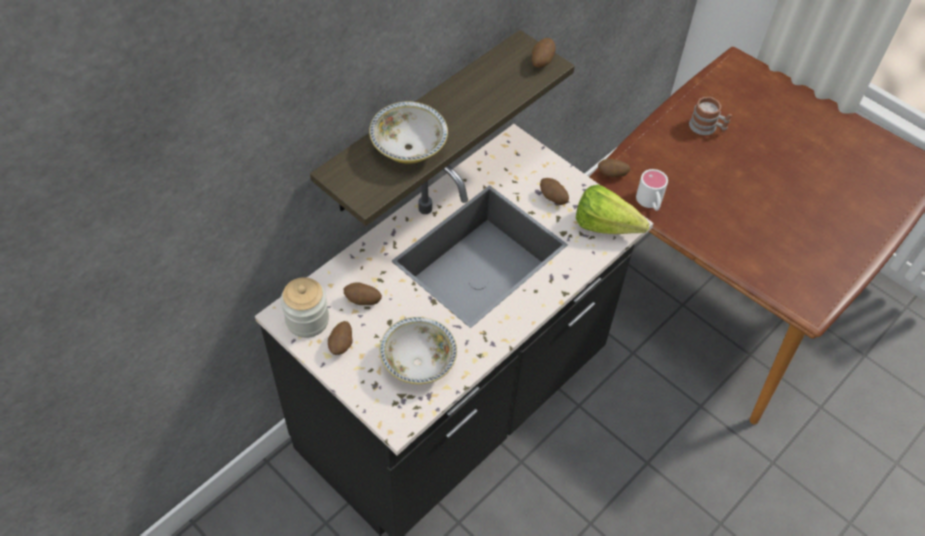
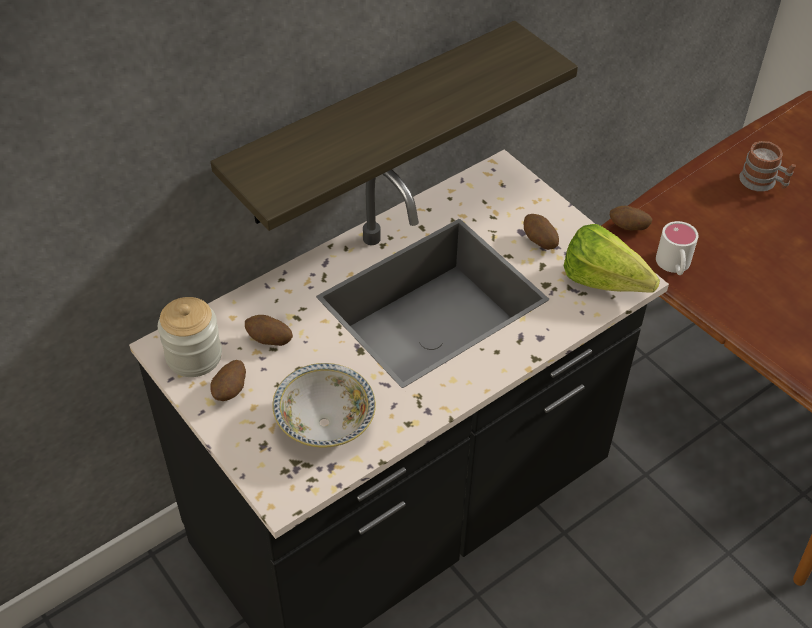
camera: 10 degrees right, 5 degrees down
bowl [369,102,448,164] -> none
potato [532,38,556,68] -> none

